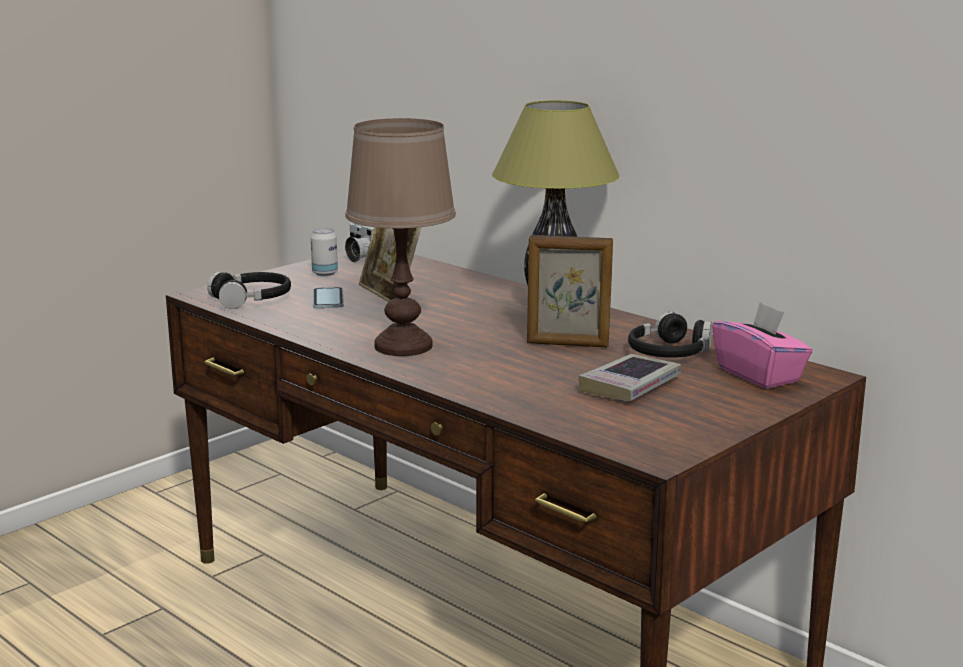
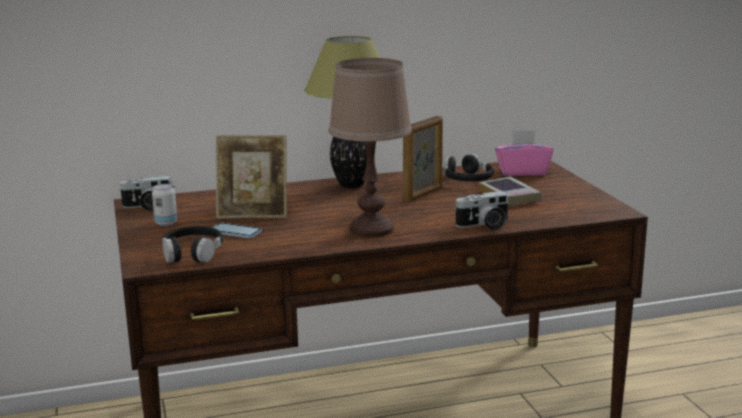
camera: 60 degrees left, 0 degrees up
none -> camera [454,191,509,231]

